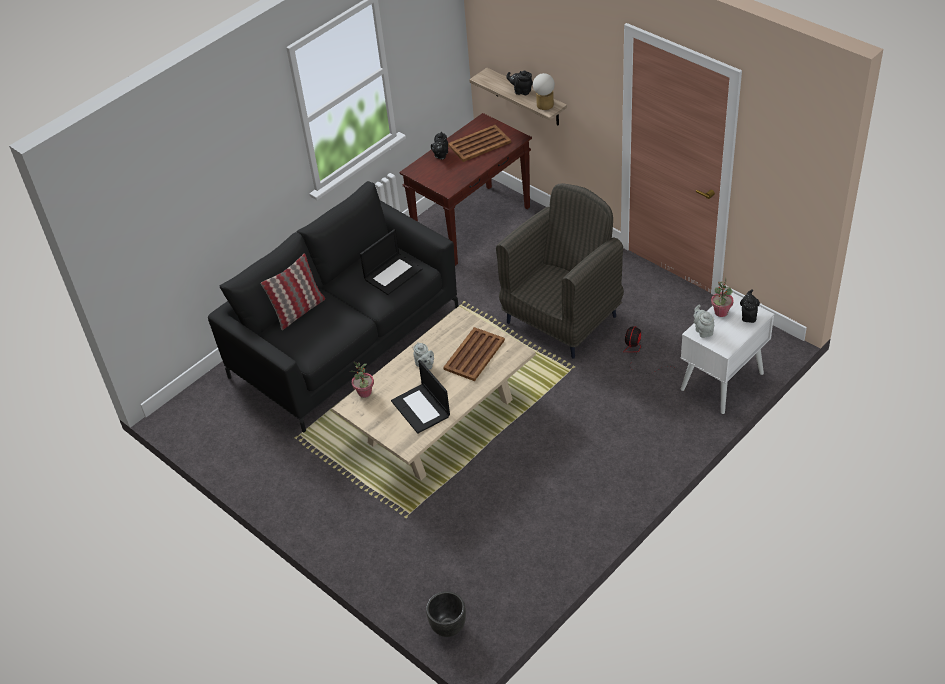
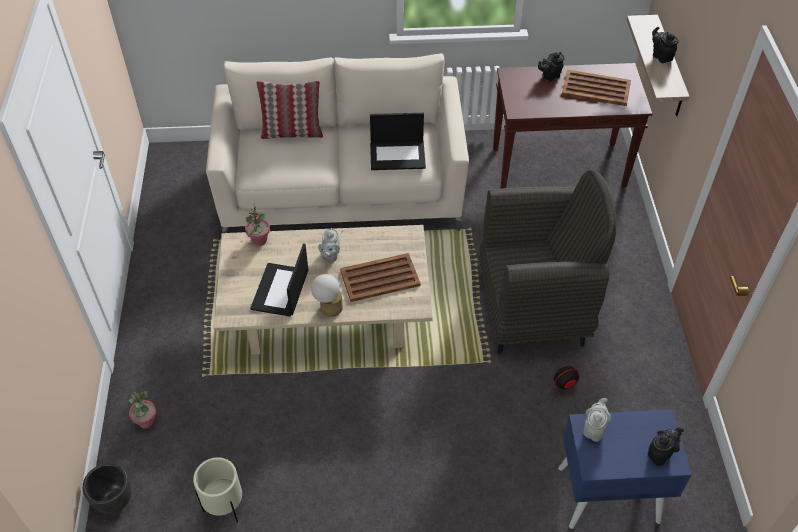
camera: 40 degrees right, 5 degrees up
black sofa [208,181,458,432] -> beige sofa [206,53,469,233]
table lamp [533,73,555,110] -> table lamp moved to [311,274,343,317]
white nightstand [681,292,774,414] -> blue nightstand [558,409,692,529]
potted plant [711,277,734,317] -> potted plant moved to [129,391,156,429]
none -> beige planter [193,457,242,523]

